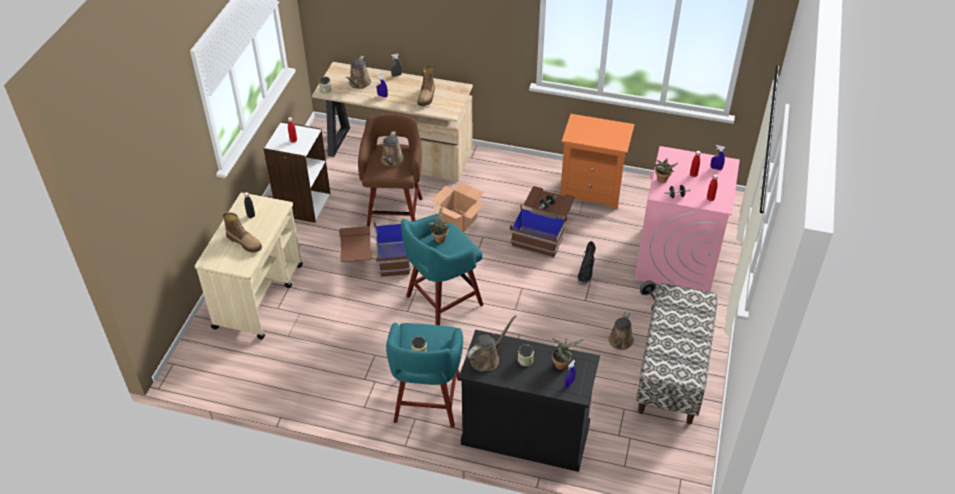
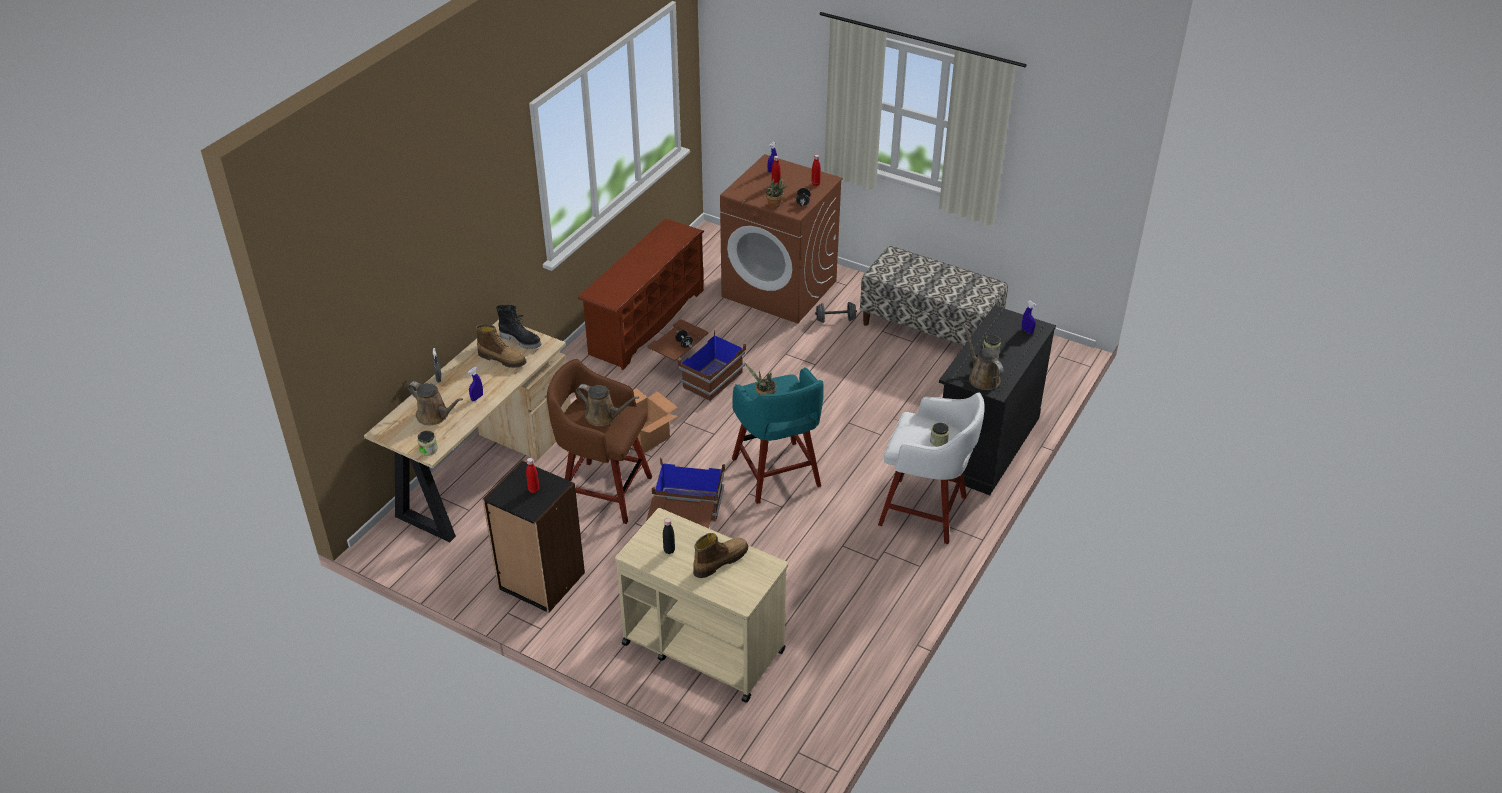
camera: 75 degrees left, 5 degrees down
white bookcase [263,122,331,223] -> black bookcase [482,461,585,613]
turquoise stool [386,322,463,428] -> white stool [878,392,985,544]
potted plant [552,338,585,370] -> none
orange nightstand [560,114,634,209] -> brown shoe rack [578,218,704,370]
black boot [577,241,596,285] -> black boot moved to [496,305,541,349]
brown watering can [608,312,634,350] -> none
pink washing machine [635,146,740,292] -> brown washing machine [720,154,843,324]

